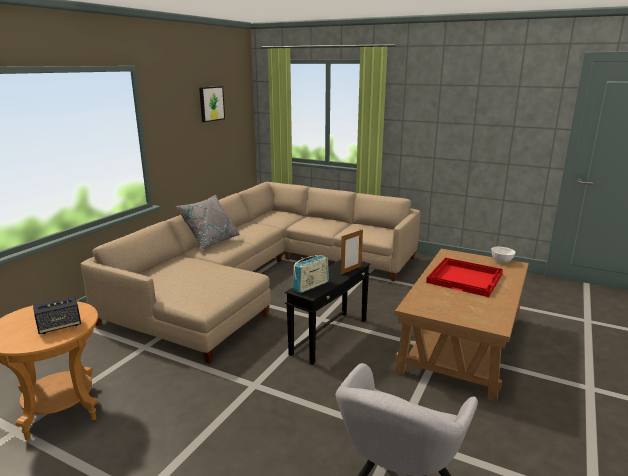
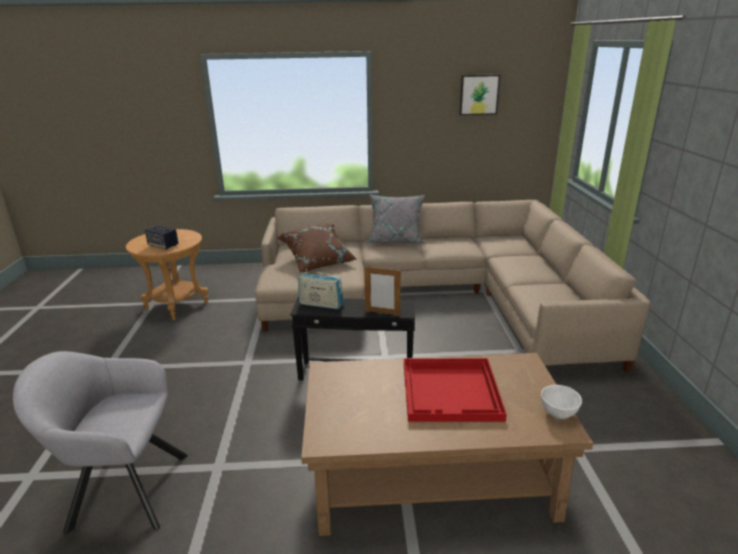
camera: 60 degrees right, 5 degrees up
none -> brown pillow [277,224,357,273]

